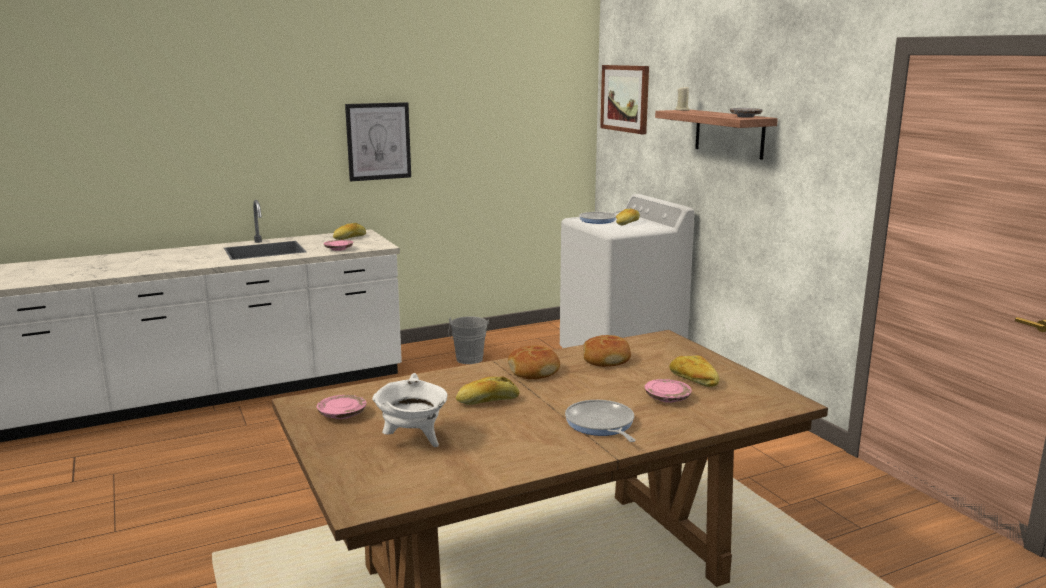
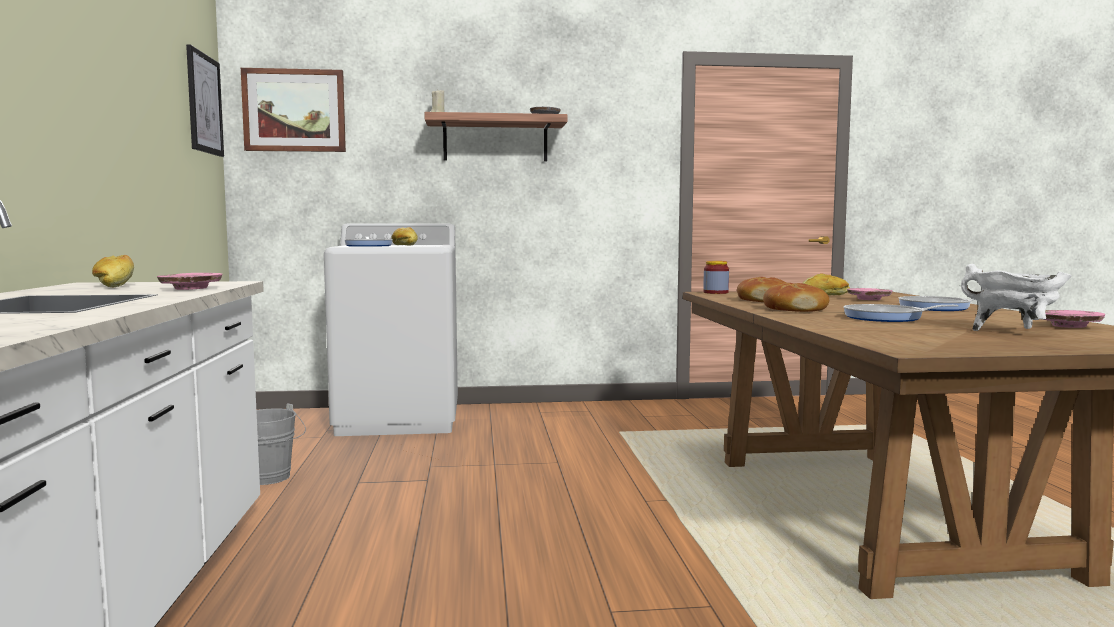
camera: 70 degrees left, 10 degrees down
pink plate [317,395,367,419] -> pink plate moved to [1042,310,1105,328]
picture [345,102,411,181] -> picture moved to [186,44,224,157]
bread [456,376,519,405] -> frying pan [843,304,958,322]
none -> jar [703,261,729,294]

